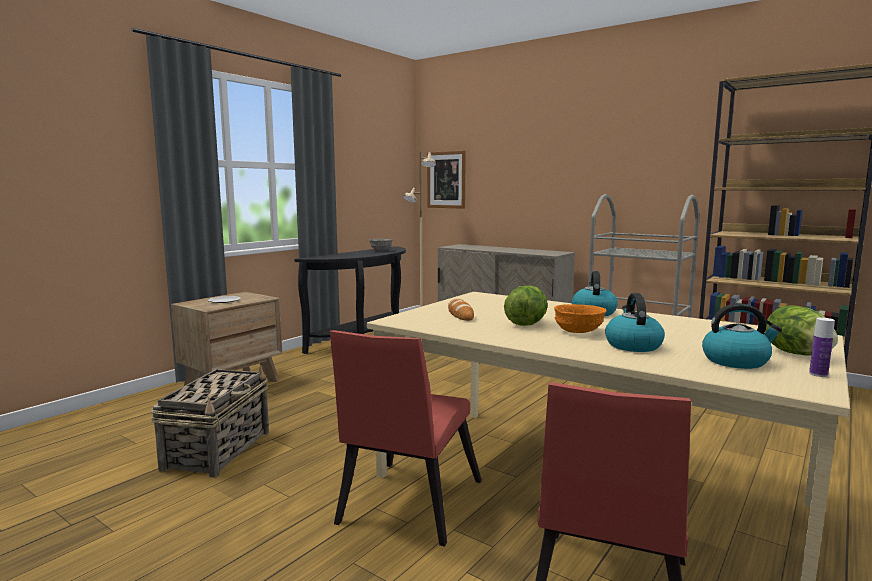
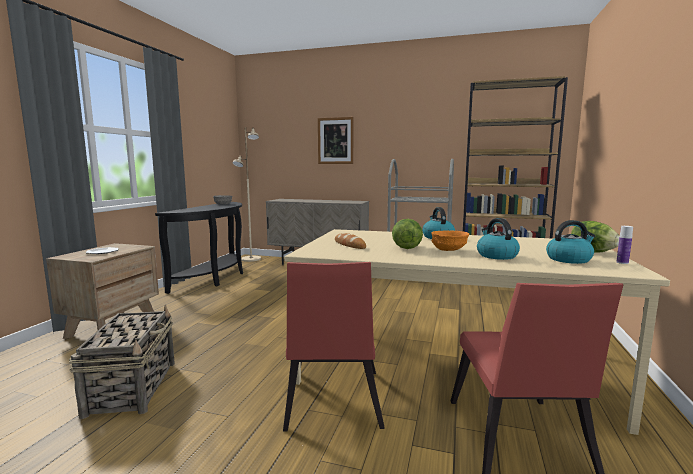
camera: 20 degrees left, 0 degrees up
picture [427,151,466,209] -> picture moved to [318,117,353,164]

